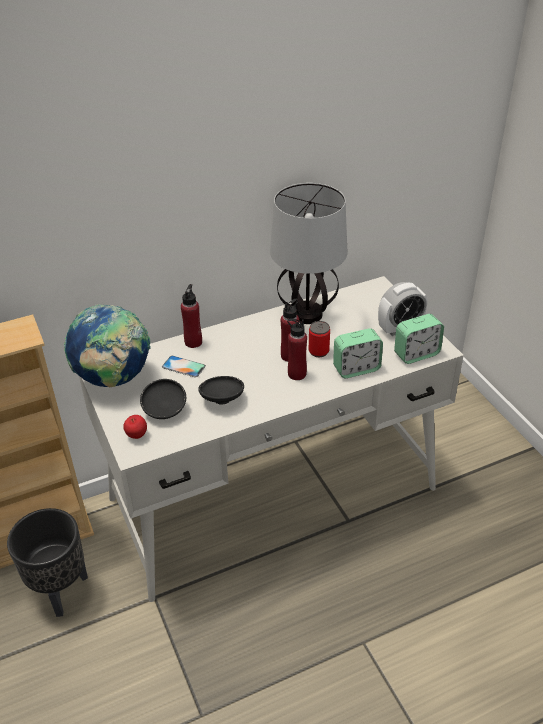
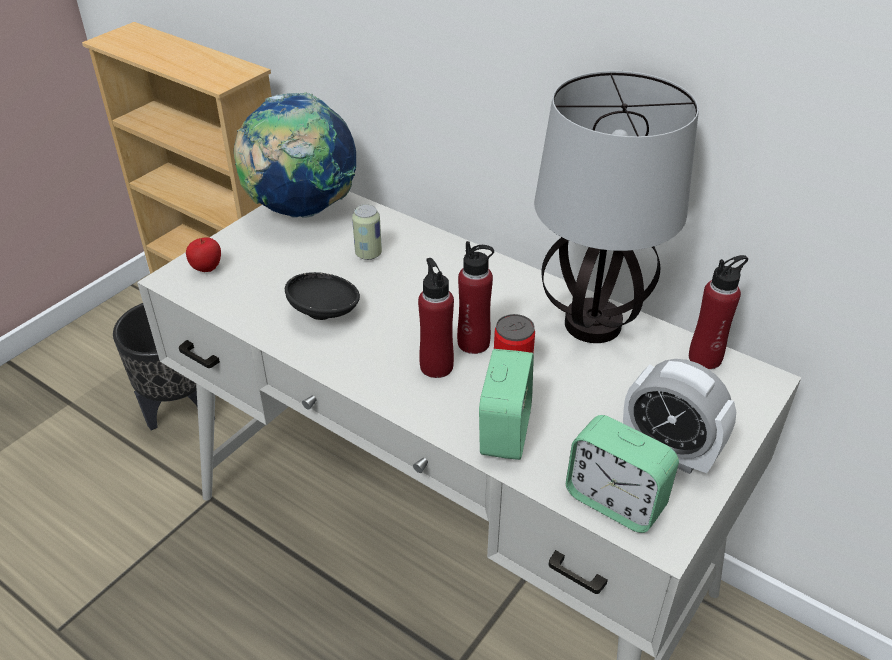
camera: 60 degrees right, 0 degrees up
black bowl [140,379,186,419] -> none
phone [162,355,206,378] -> can [352,204,382,260]
red bottle [181,284,202,348] -> red bottle moved to [689,255,748,369]
alarm clock [333,328,383,378] -> alarm clock turned 120 degrees counterclockwise [479,349,534,460]

